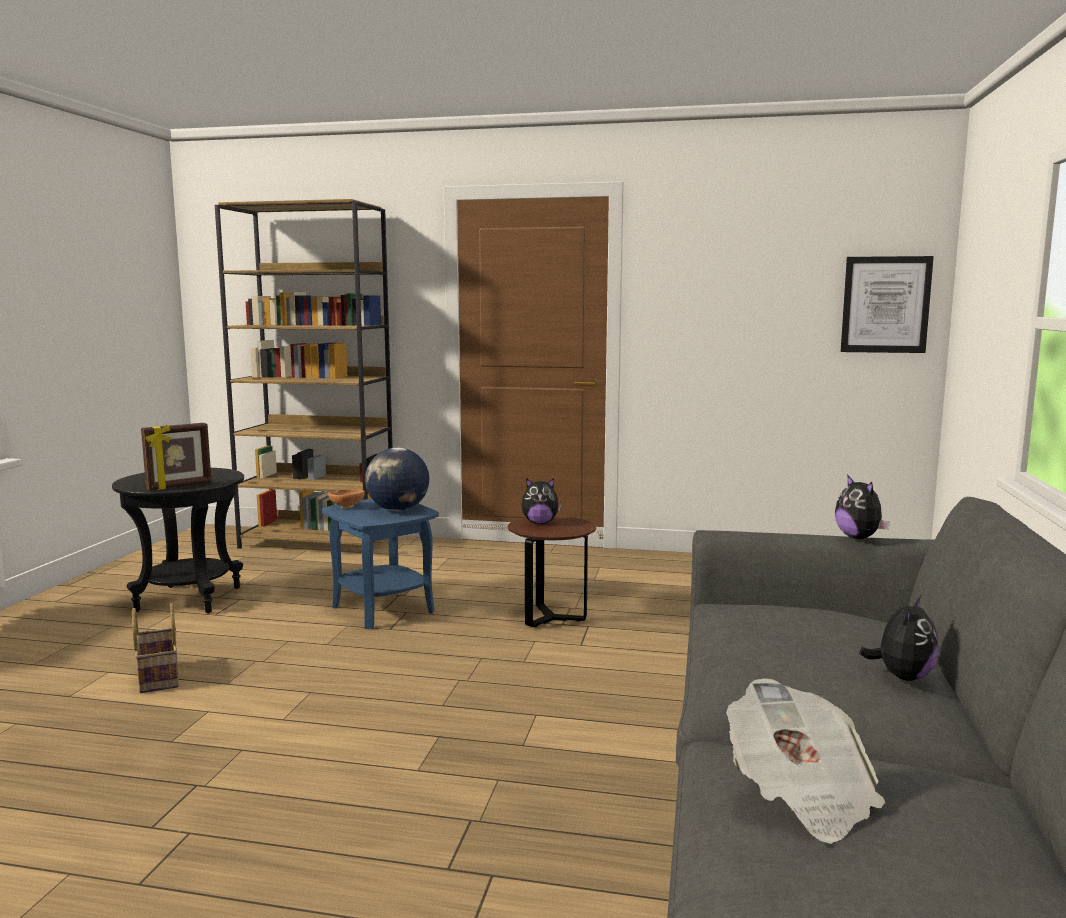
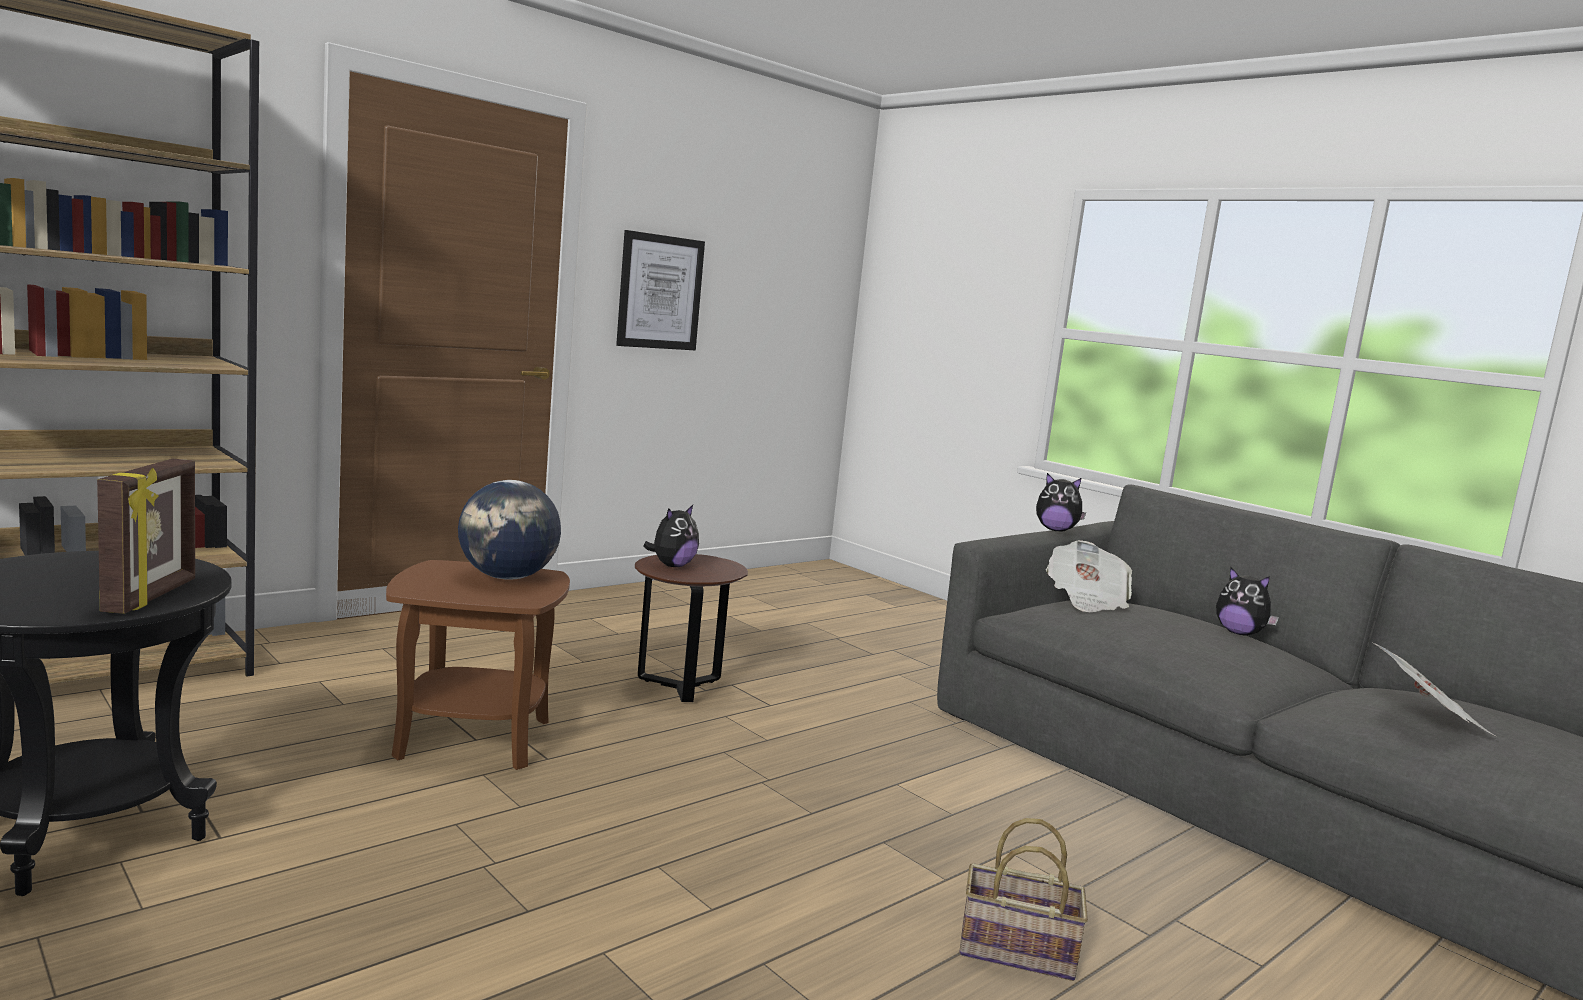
camera: 55 degrees left, 0 degrees up
basket [132,603,179,693] -> basket moved to [959,818,1088,981]
blue side table [322,499,439,629] -> brown side table [386,560,570,770]
brown bowl [328,489,365,509] -> none
picture [841,256,934,353] -> picture moved to [616,230,705,350]
plush toy [859,596,938,681] -> plush toy turned 150 degrees clockwise [1216,567,1279,636]
none -> newspaper [1046,540,1132,612]

